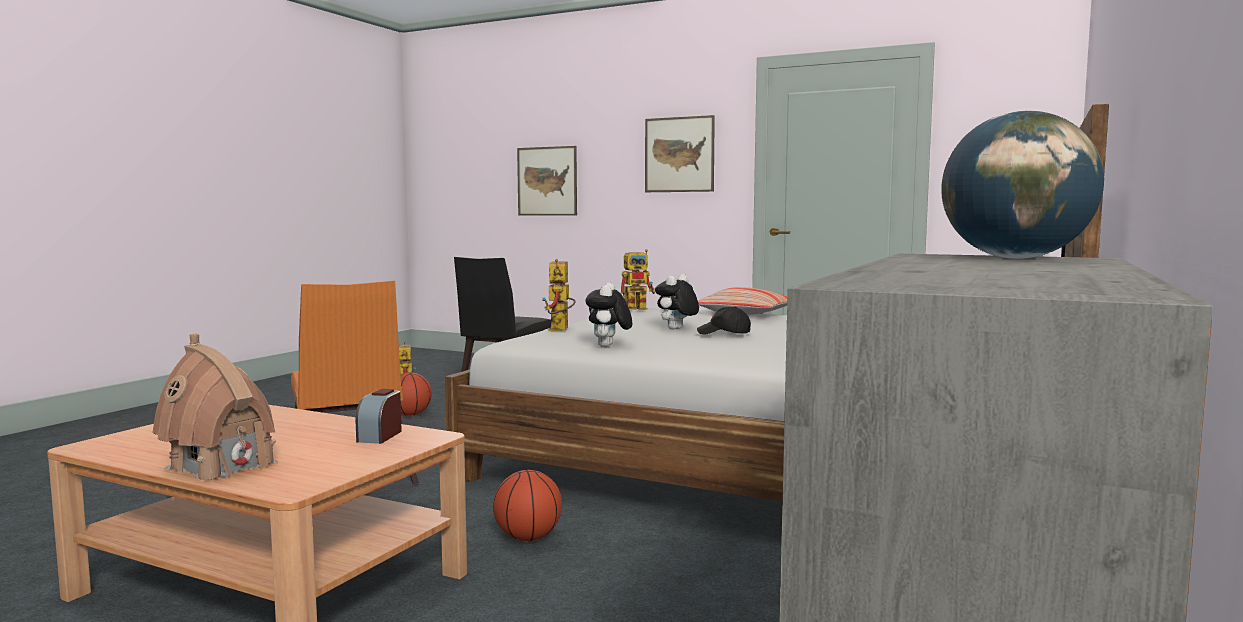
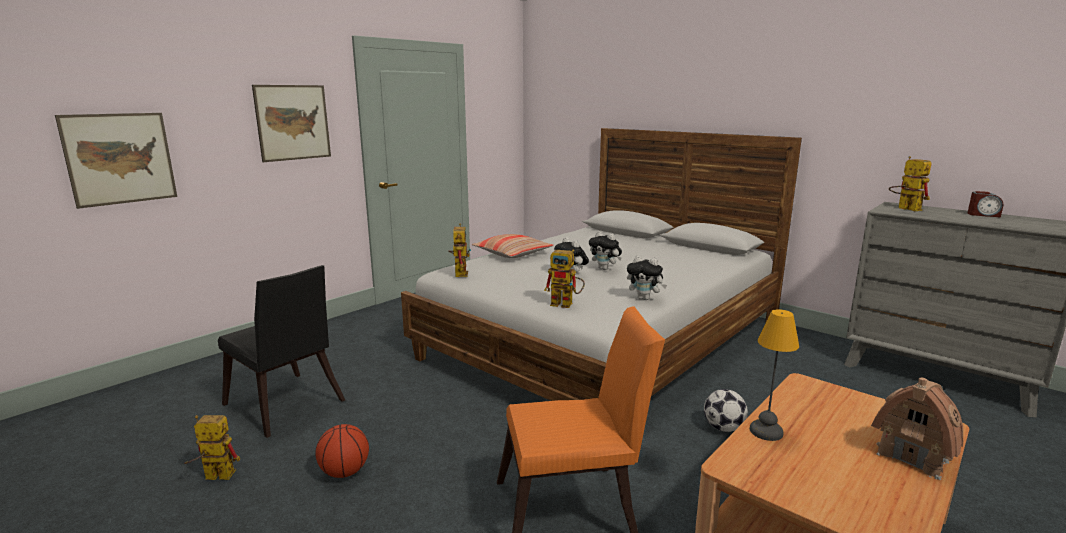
camera: 75 degrees left, 10 degrees up
alarm clock [355,389,402,444] -> alarm clock moved to [967,191,1003,217]
basketball [493,470,562,541] -> football [704,389,748,432]
black cap [697,307,751,335] -> plush toy [589,231,622,270]
globe [941,111,1104,259] -> toy robot [889,156,932,211]
none -> table lamp [750,309,799,441]

